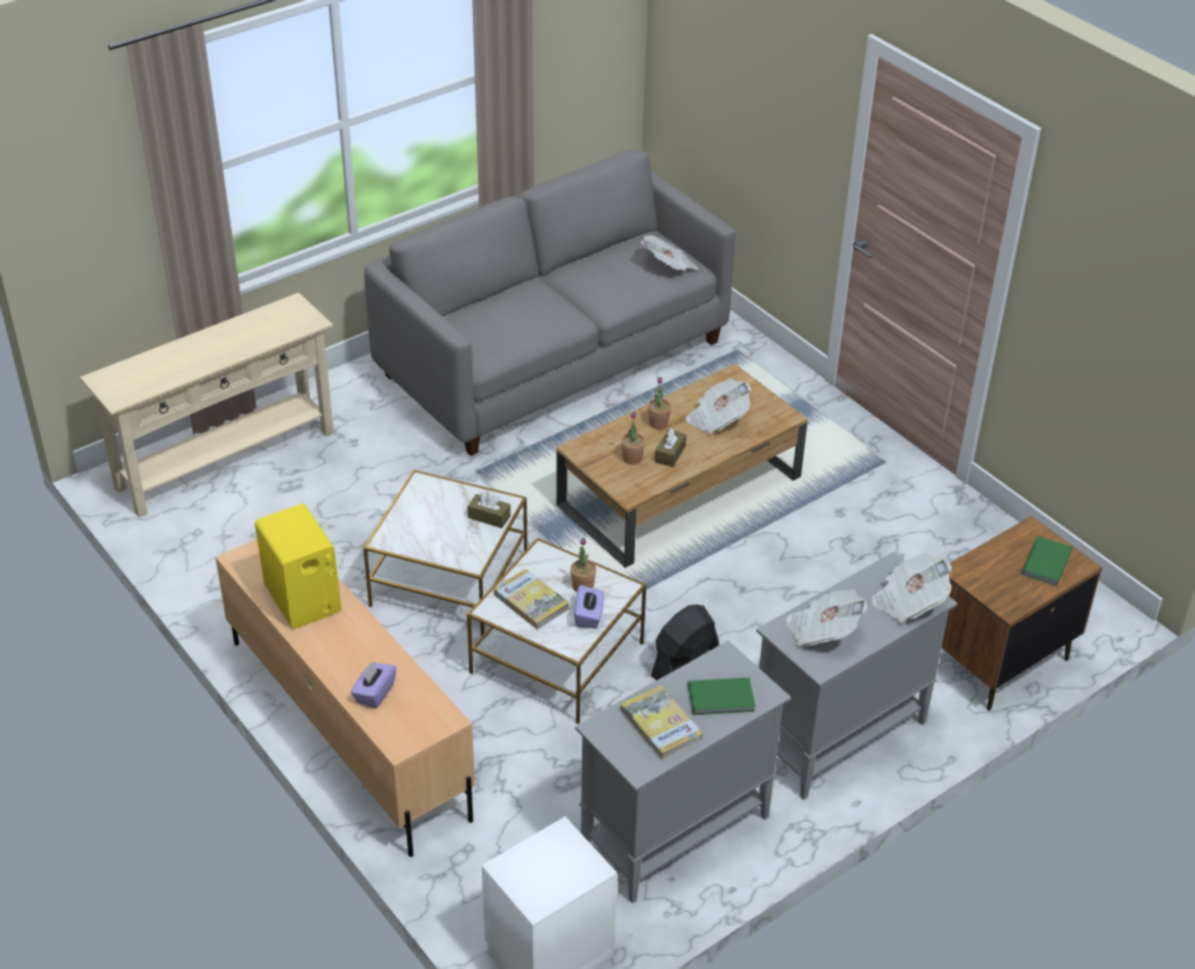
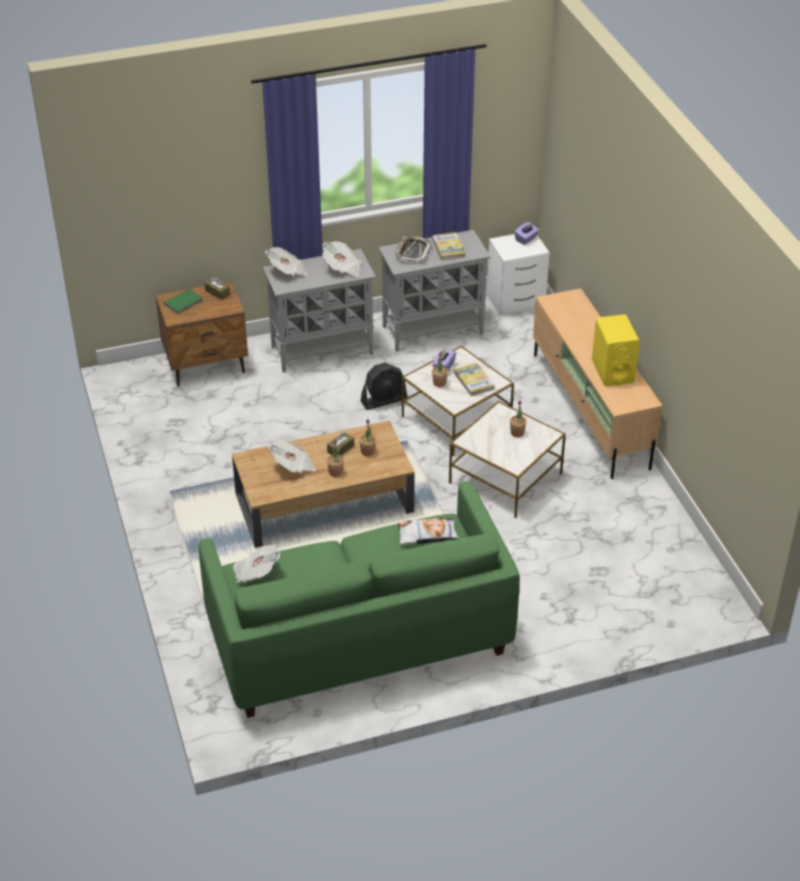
camera: 160 degrees left, 0 degrees up
beige console table [80,293,334,517] -> none
purple tissue box [351,661,396,709] -> purple tissue box moved to [514,222,539,245]
grey sofa [364,149,736,456] -> green sofa [199,481,520,718]
brown tissue box [468,492,511,528] -> brown tissue box moved to [205,277,230,300]
green book [688,678,756,715] -> tray [395,236,431,262]
none -> pillow [398,518,459,544]
none -> potted plant [510,401,526,437]

